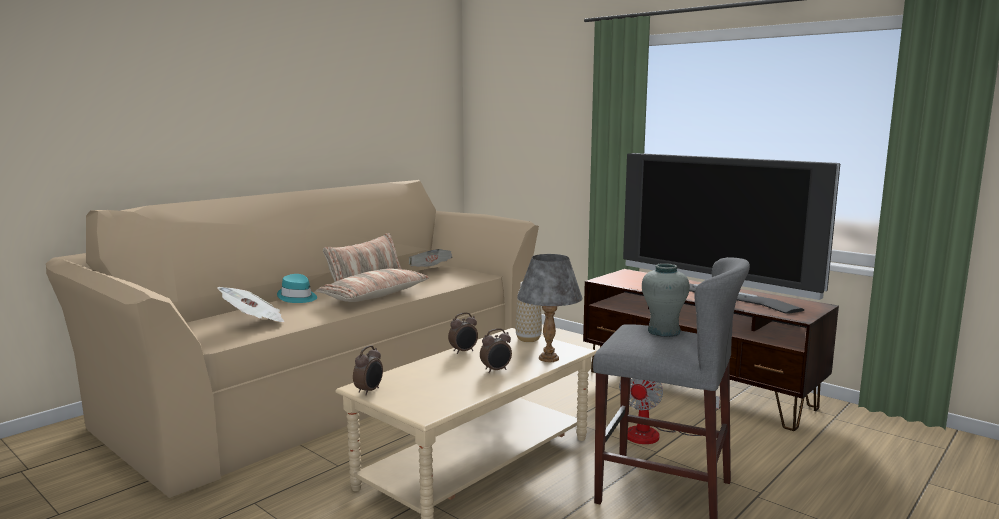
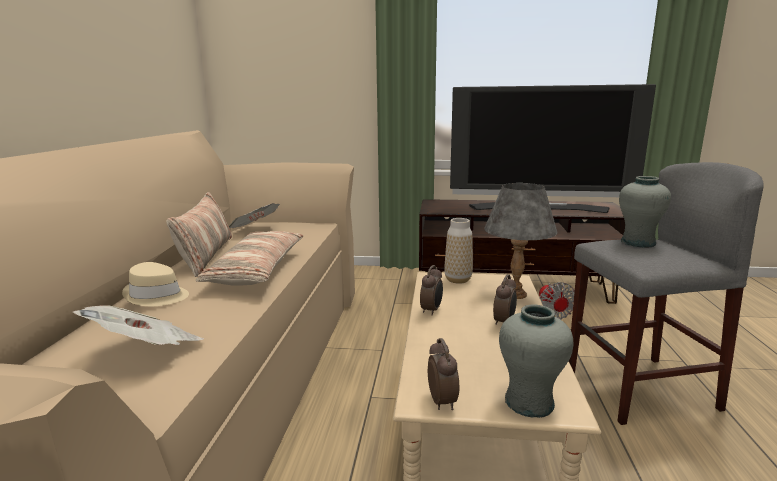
camera: 35 degrees left, 5 degrees up
turquoise hat [277,274,317,303] -> beige hat [122,262,189,306]
none -> grey vase [499,305,573,418]

